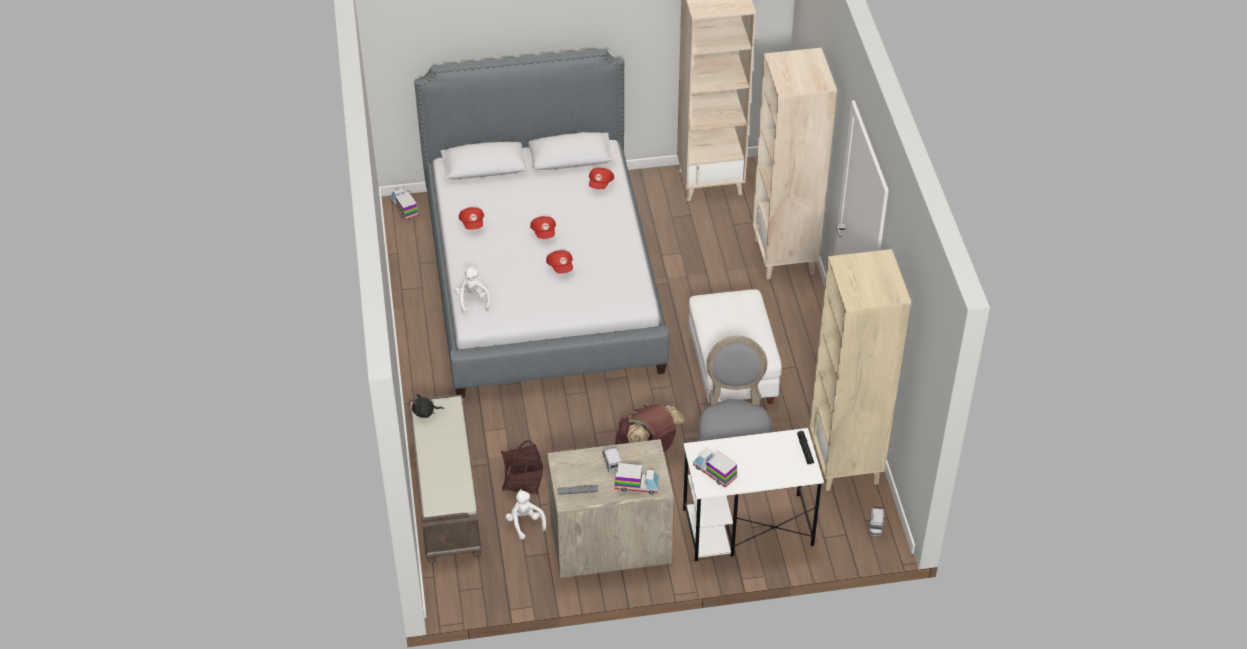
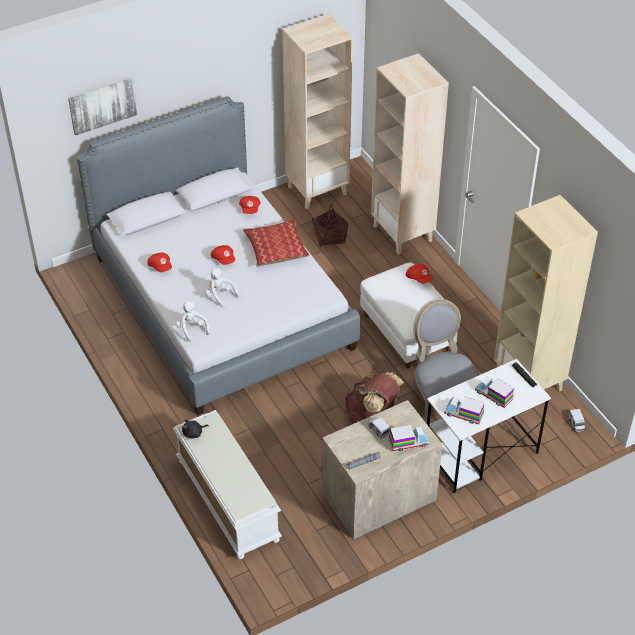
camera: 20 degrees left, 0 degrees up
toy truck [390,188,419,220] -> toy truck moved to [475,376,514,408]
brown bench [408,395,482,563] -> white bench [173,410,282,559]
basket [501,440,543,495] -> basket moved to [312,204,348,248]
white plush toy [505,489,546,540] -> white plush toy moved to [205,268,239,308]
red cap [546,250,573,274] -> red cap moved to [406,264,433,284]
none -> picture [68,78,138,135]
none -> pillow [243,219,309,267]

